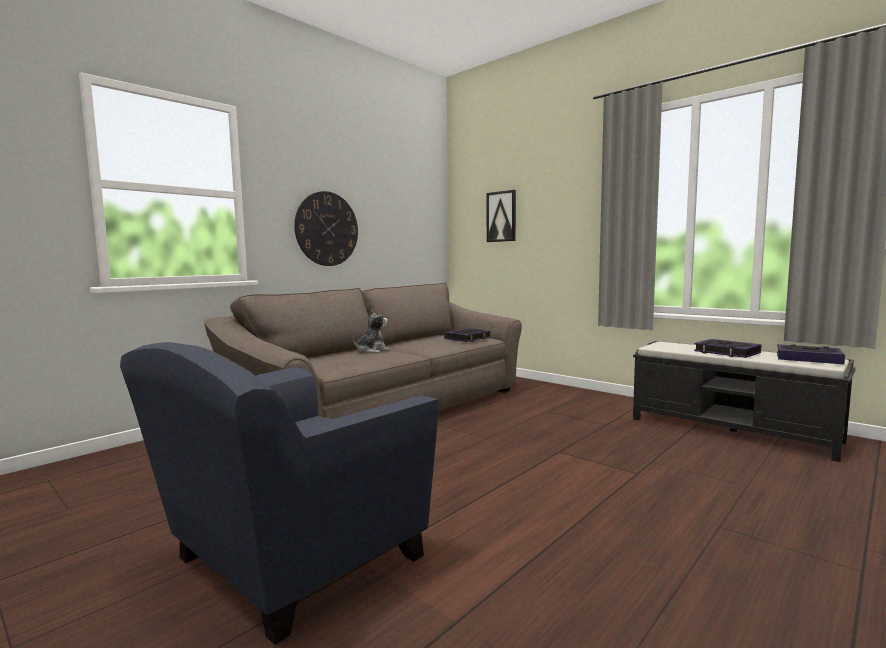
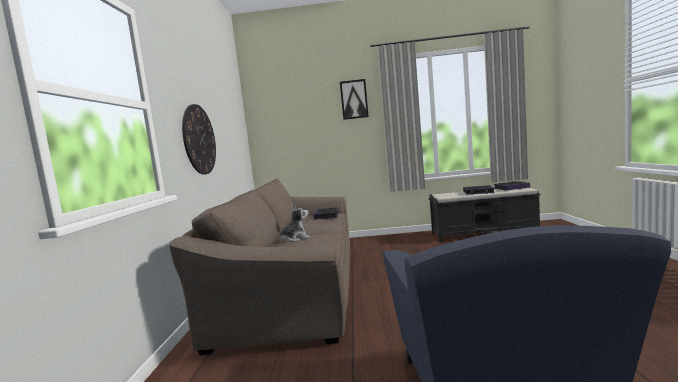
camera: 40 degrees left, 0 degrees up
plush toy [353,308,389,353] -> plush toy turned 60 degrees clockwise [276,203,310,242]
picture [486,190,516,242] -> picture moved to [340,79,369,120]

